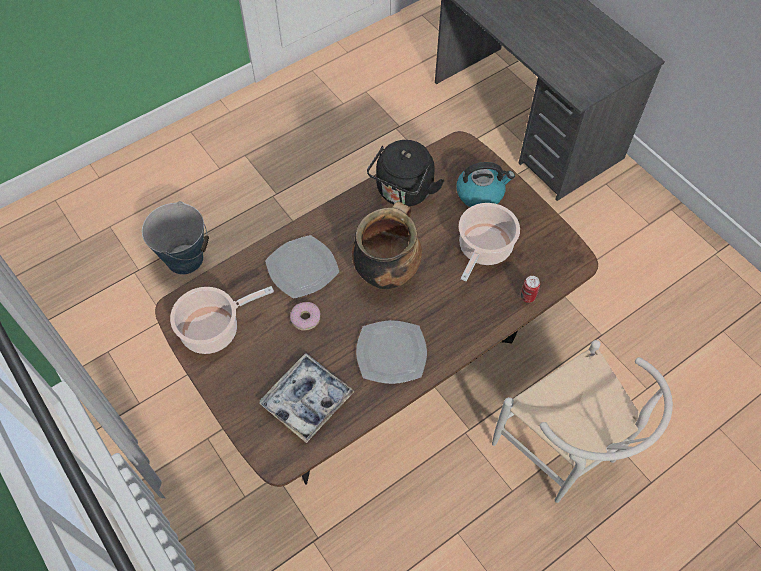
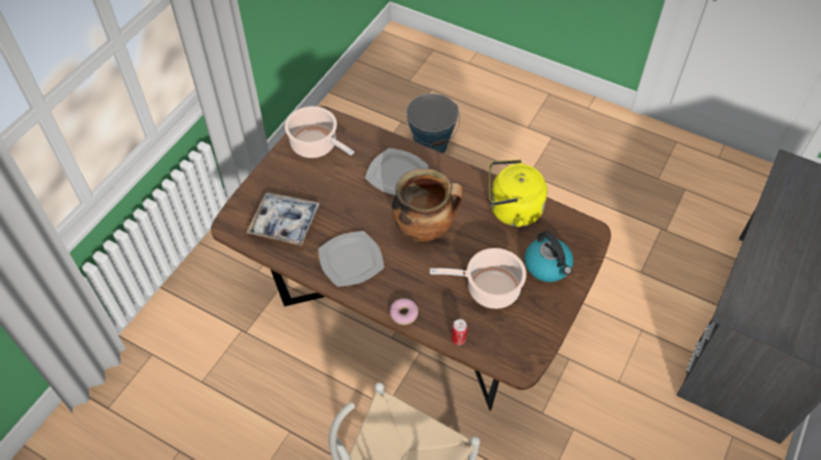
camera: 65 degrees right, 5 degrees down
donut [290,302,320,331] -> donut moved to [390,298,419,325]
black kettle [367,140,445,206] -> yellow kettle [489,159,547,227]

